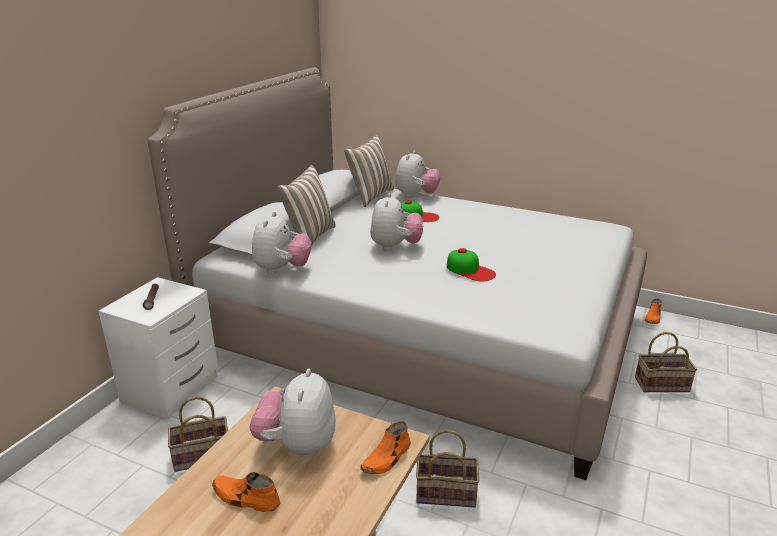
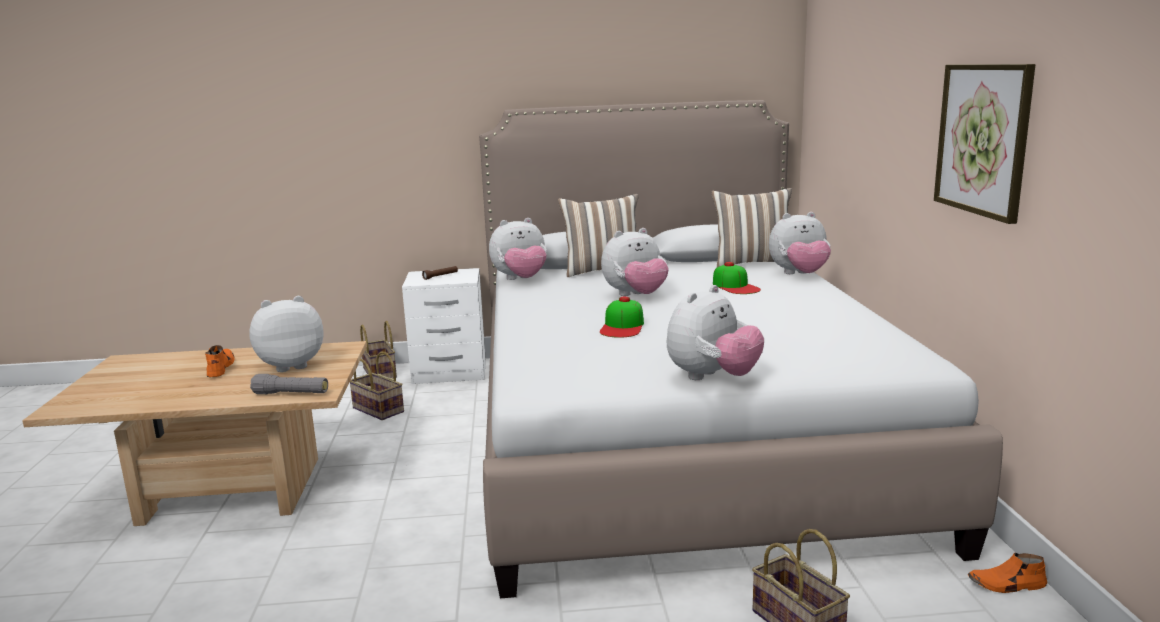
camera: 60 degrees right, 10 degrees down
orange shoe [360,421,411,474] -> grey flashlight [250,374,328,394]
basket [416,430,479,508] -> basket moved to [360,321,397,378]
none -> plush toy [667,285,764,380]
none -> picture [934,64,1035,224]

